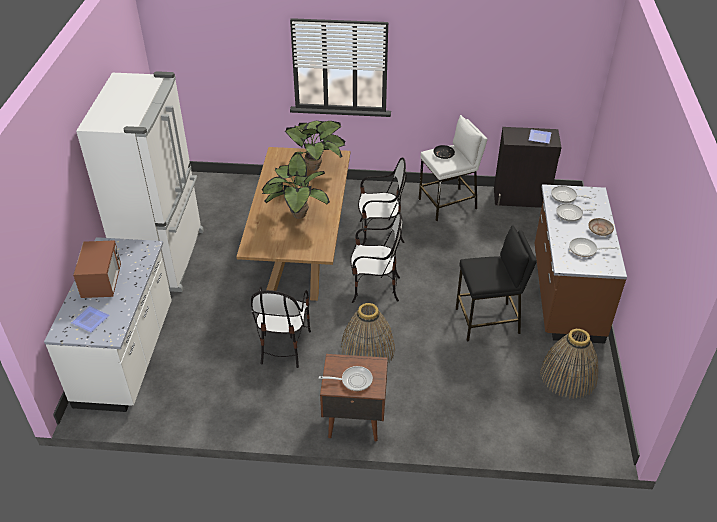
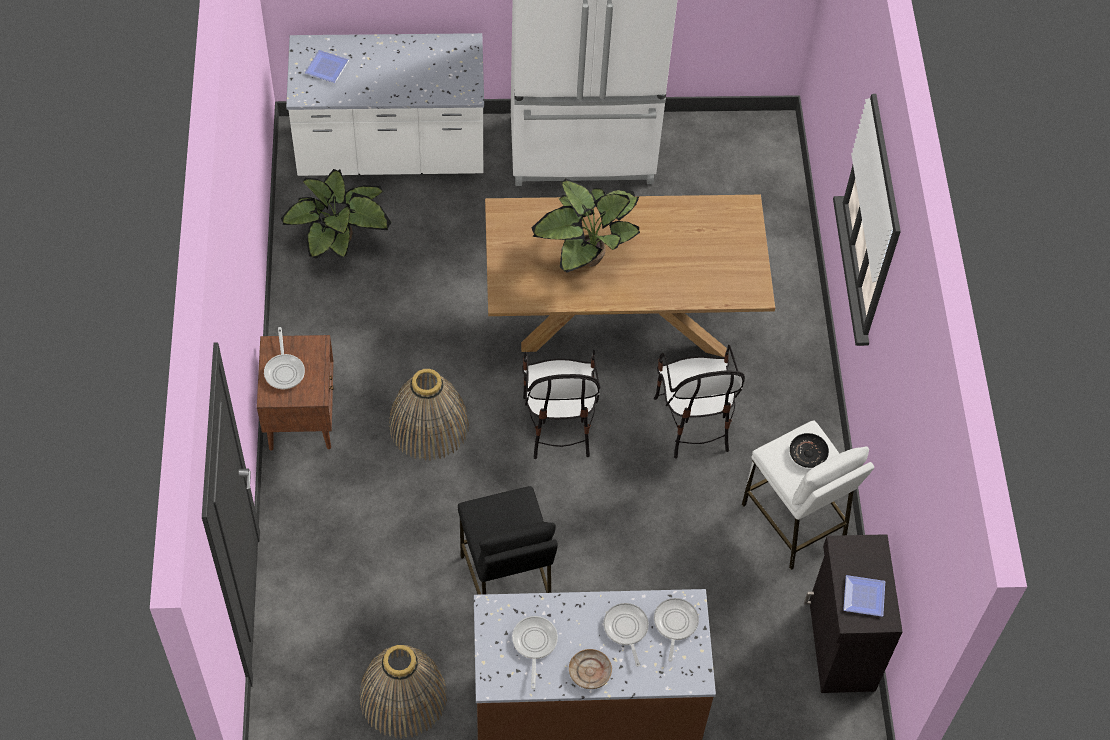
camera: 80 degrees right, 15 degrees up
microwave [73,240,121,298] -> none
chair [251,286,311,368] -> none
potted plant [285,121,345,171] -> potted plant moved to [281,169,391,259]

